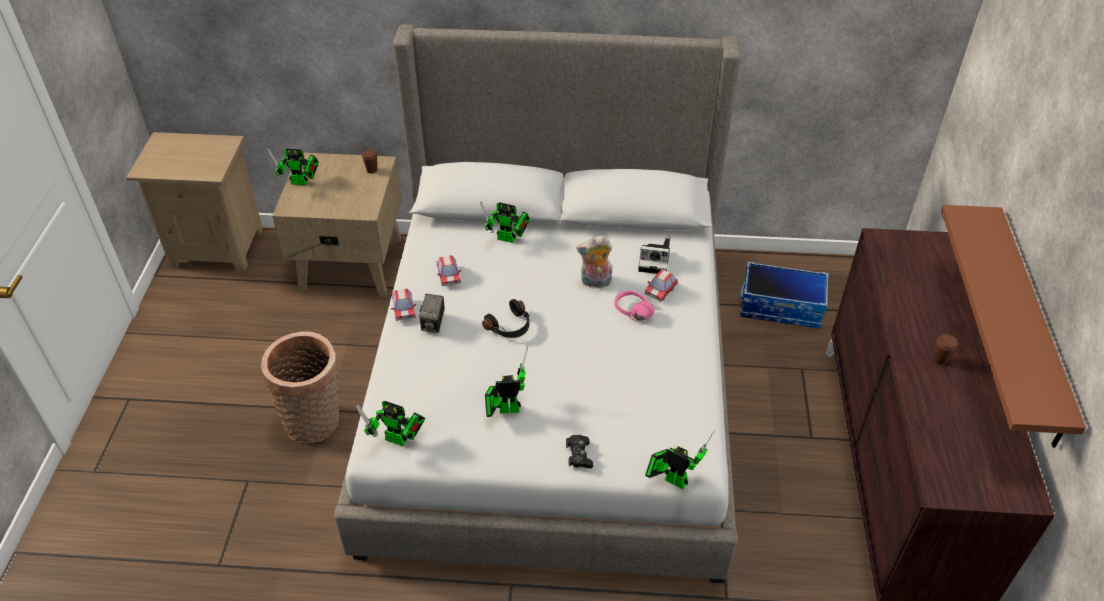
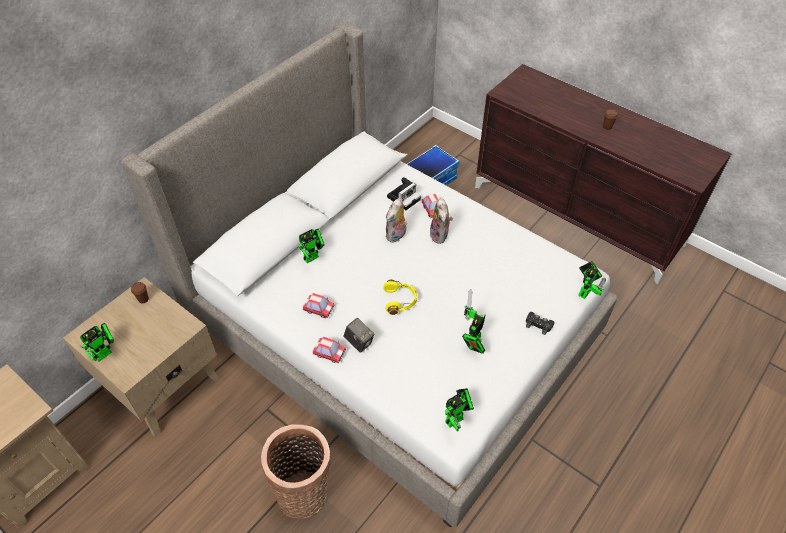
camera: 55 degrees left, 5 degrees up
black headphones [482,299,529,338] -> yellow headphones [383,280,417,315]
pink headphones [614,291,655,321] -> plush toy [430,198,453,244]
toy robot [645,430,715,489] -> toy robot turned 150 degrees clockwise [578,261,606,299]
brown shelf [941,205,1086,448] -> none

